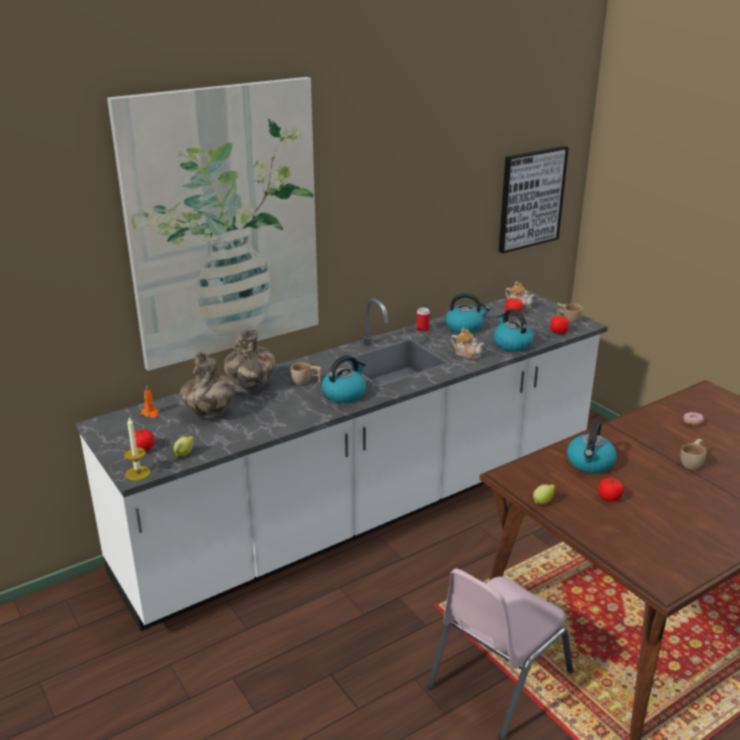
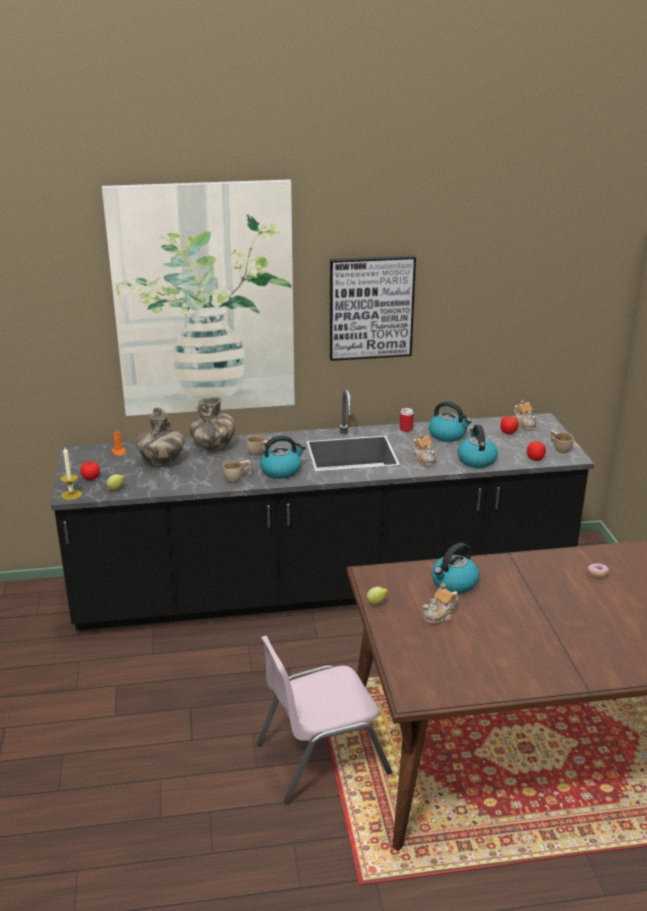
camera: 25 degrees right, 0 degrees up
white counter [75,291,608,631] -> black counter [51,390,594,631]
picture [499,146,569,253] -> picture moved to [330,255,416,361]
tomato [598,478,624,502] -> teapot [423,583,458,624]
beige cup [680,439,706,470] -> beige cup moved to [222,460,252,483]

